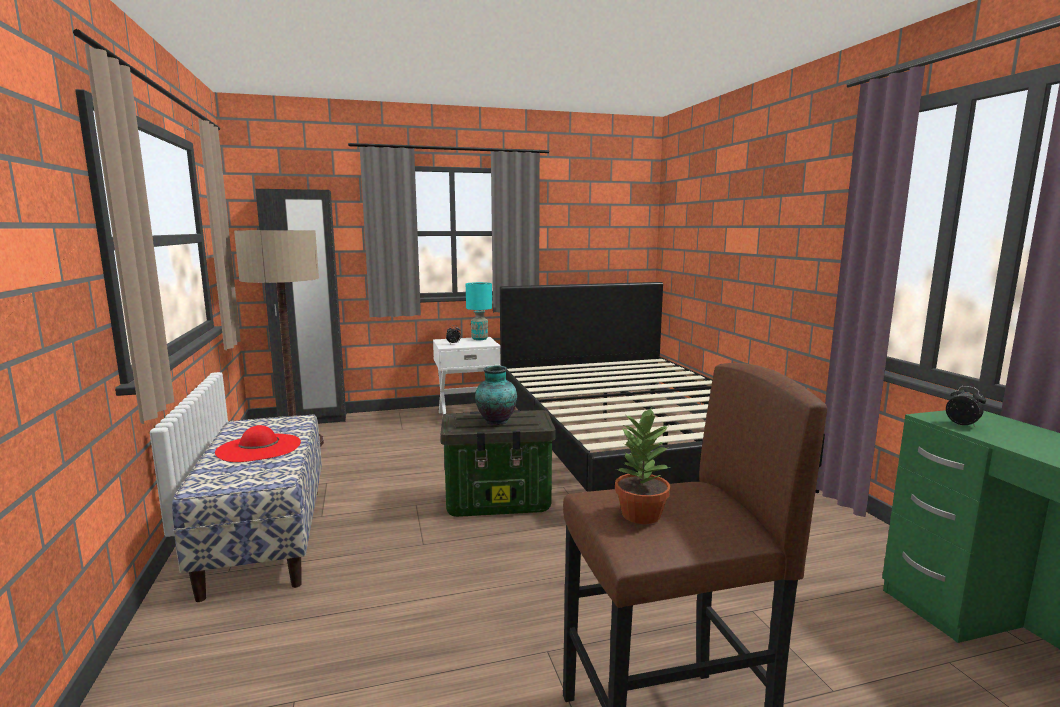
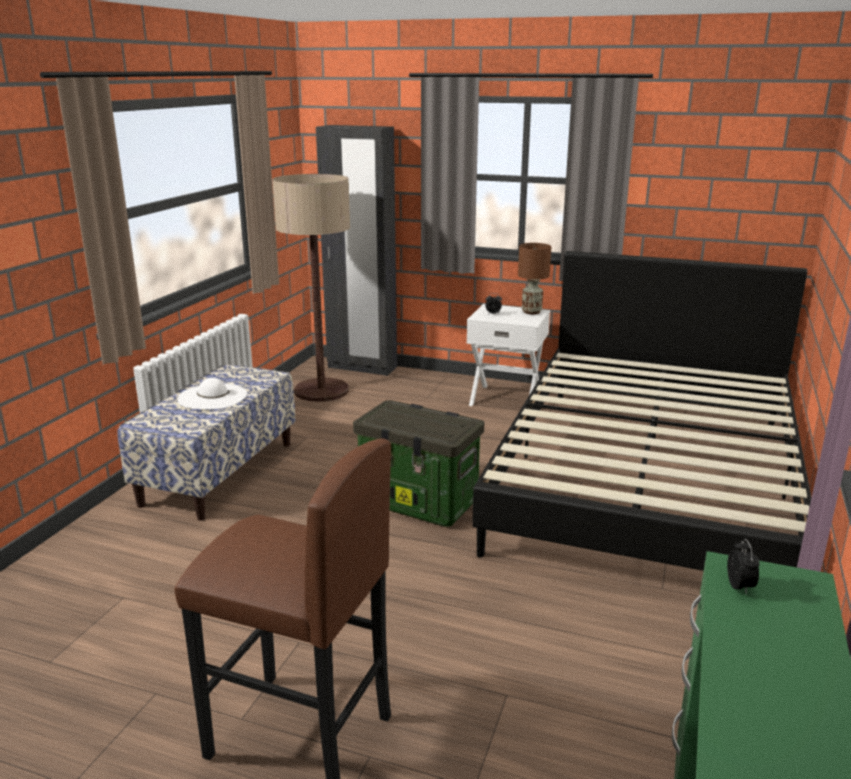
camera: 35 degrees right, 10 degrees up
red hat [215,425,301,462] -> white hat [178,378,247,409]
turquoise table lamp [466,282,492,340] -> brown table lamp [518,243,551,314]
vase [475,365,517,425] -> none
potted plant [615,407,671,524] -> none

